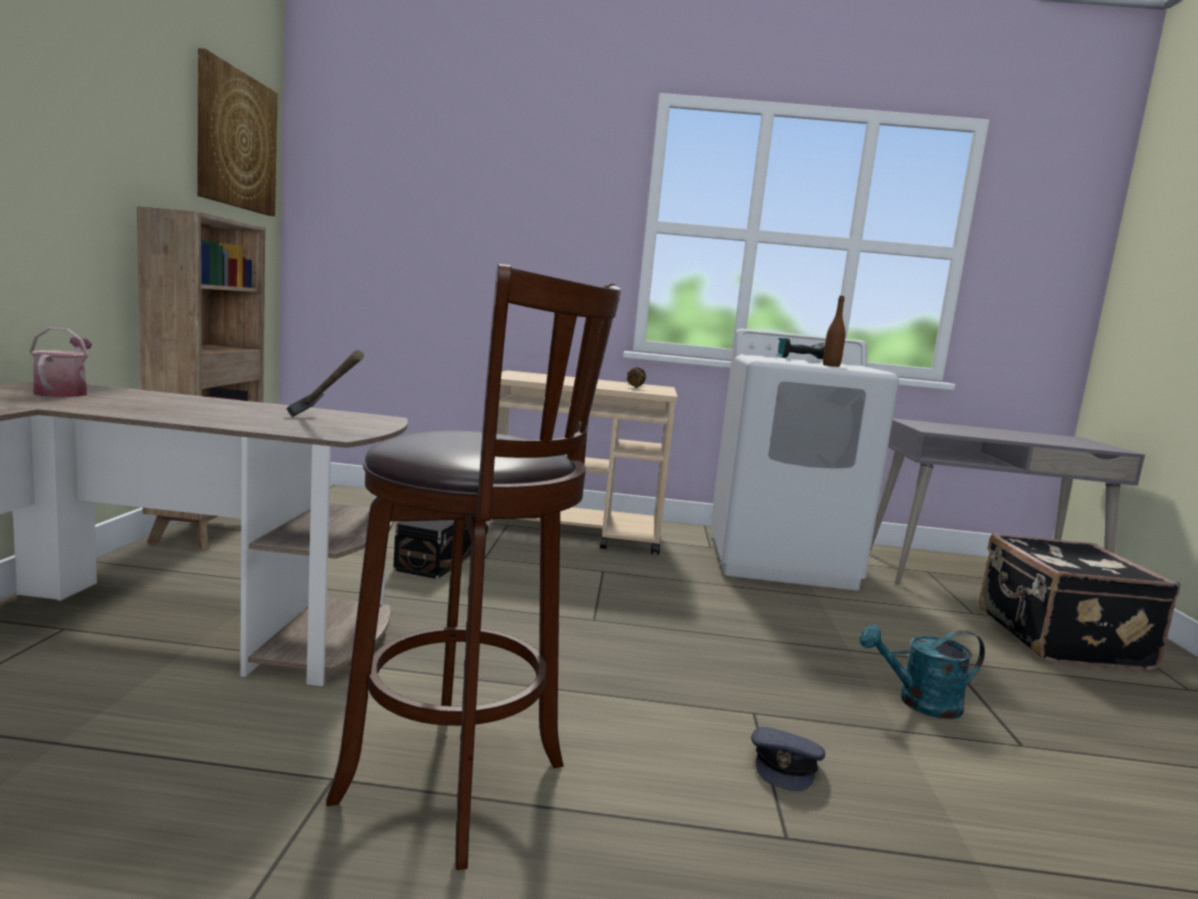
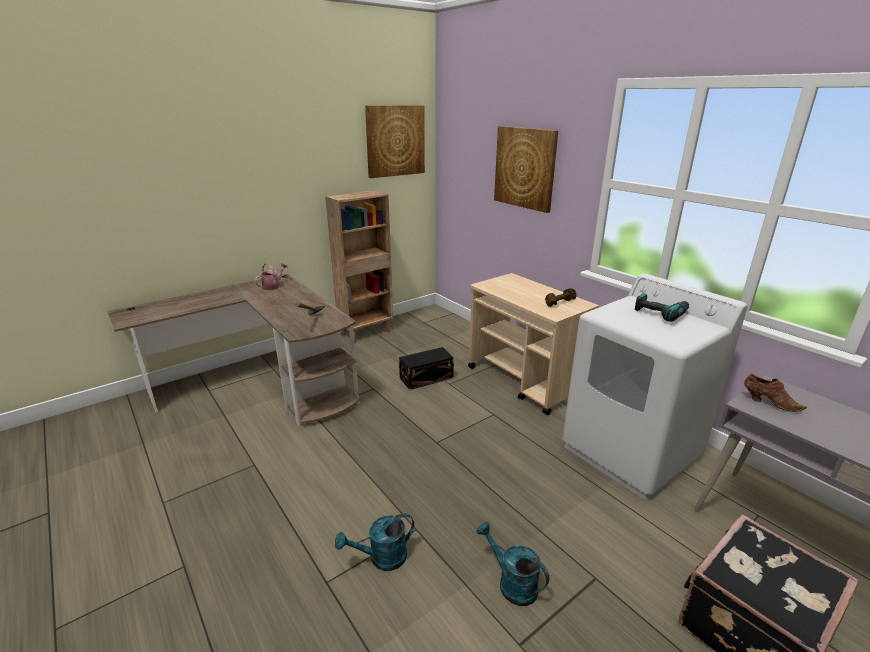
camera: 50 degrees right, 15 degrees up
brown stool [326,264,622,870] -> none
grey cap [751,727,825,791] -> turquoise watering can [335,513,414,571]
brown bottle [823,296,845,367] -> none
none -> picture [494,126,558,213]
none -> brown shoe [744,374,807,412]

